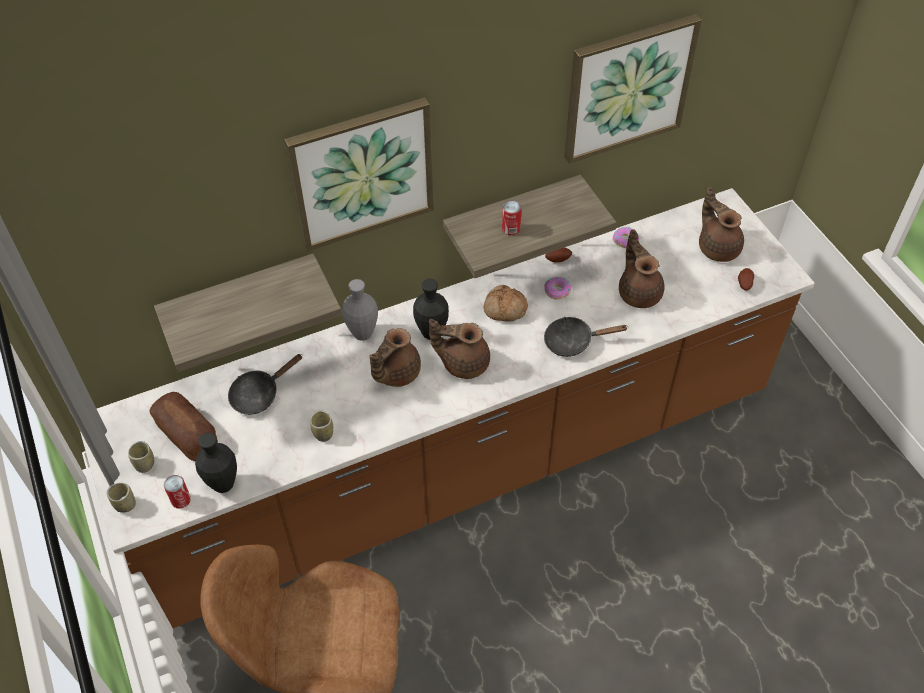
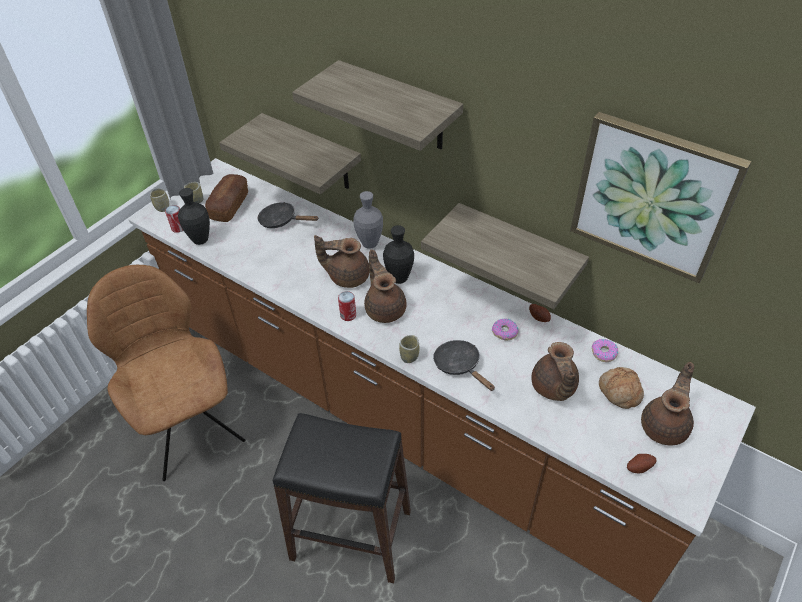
camera: 60 degrees right, 5 degrees down
picture [285,97,434,251] -> shelf [292,60,463,151]
cup [310,411,333,442] -> cup moved to [399,335,420,363]
bread [484,285,528,321] -> bread moved to [599,367,644,409]
can [502,201,521,235] -> can moved to [338,291,356,321]
brown teapot [619,230,665,308] -> brown teapot turned 135 degrees clockwise [531,342,579,401]
none -> black stool [273,413,411,583]

